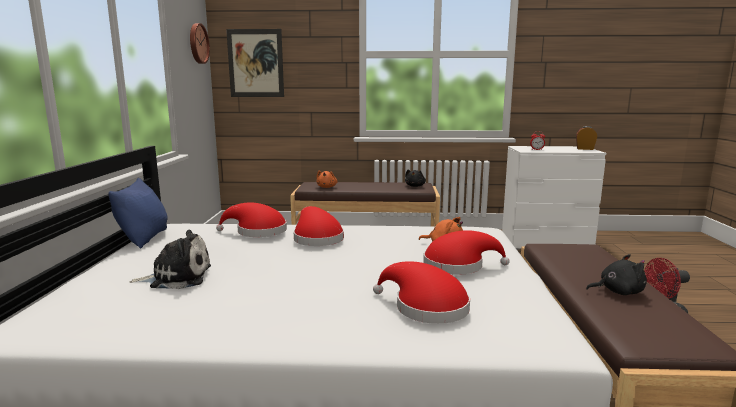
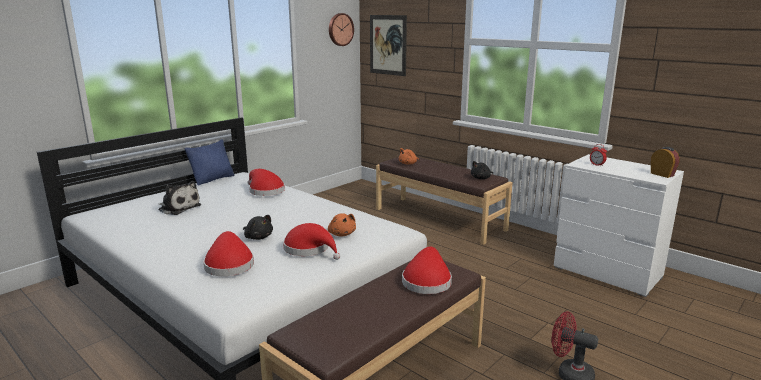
camera: 40 degrees right, 5 degrees up
red hat [294,206,344,246] -> red hat moved to [402,247,452,294]
black plush toy [586,254,647,295] -> black plush toy moved to [243,215,273,240]

